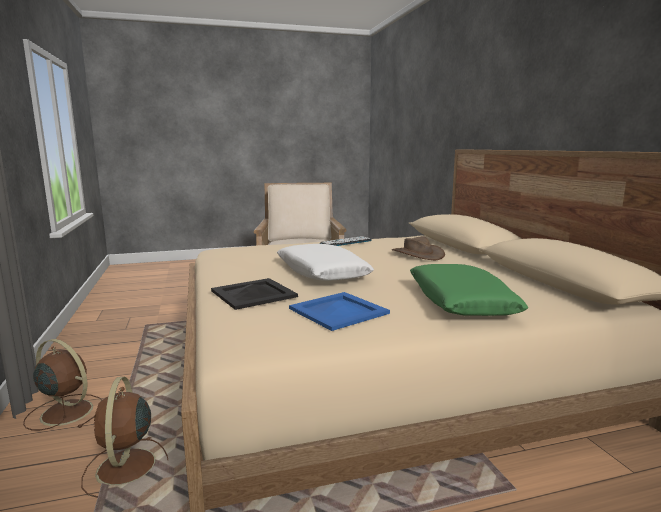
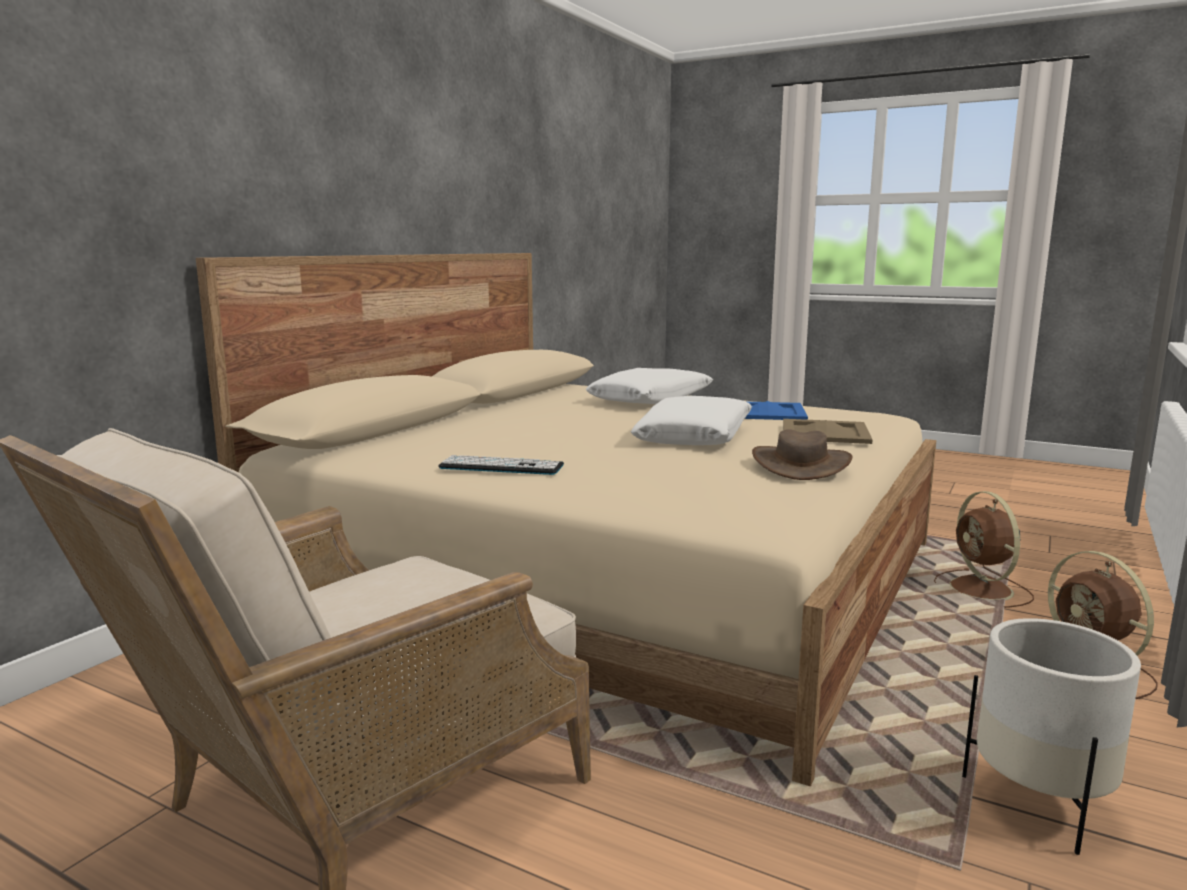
camera: 135 degrees left, 0 degrees up
brown fan [81,377,168,498] -> brown fan turned 135 degrees clockwise [934,491,1034,608]
black tray [211,278,298,310] -> beige tray [783,419,873,444]
brown hat [392,236,445,260] -> brown hat moved to [752,429,852,480]
green pillow [410,264,528,316] -> white pillow [586,368,713,404]
none -> white planter [962,618,1141,855]

